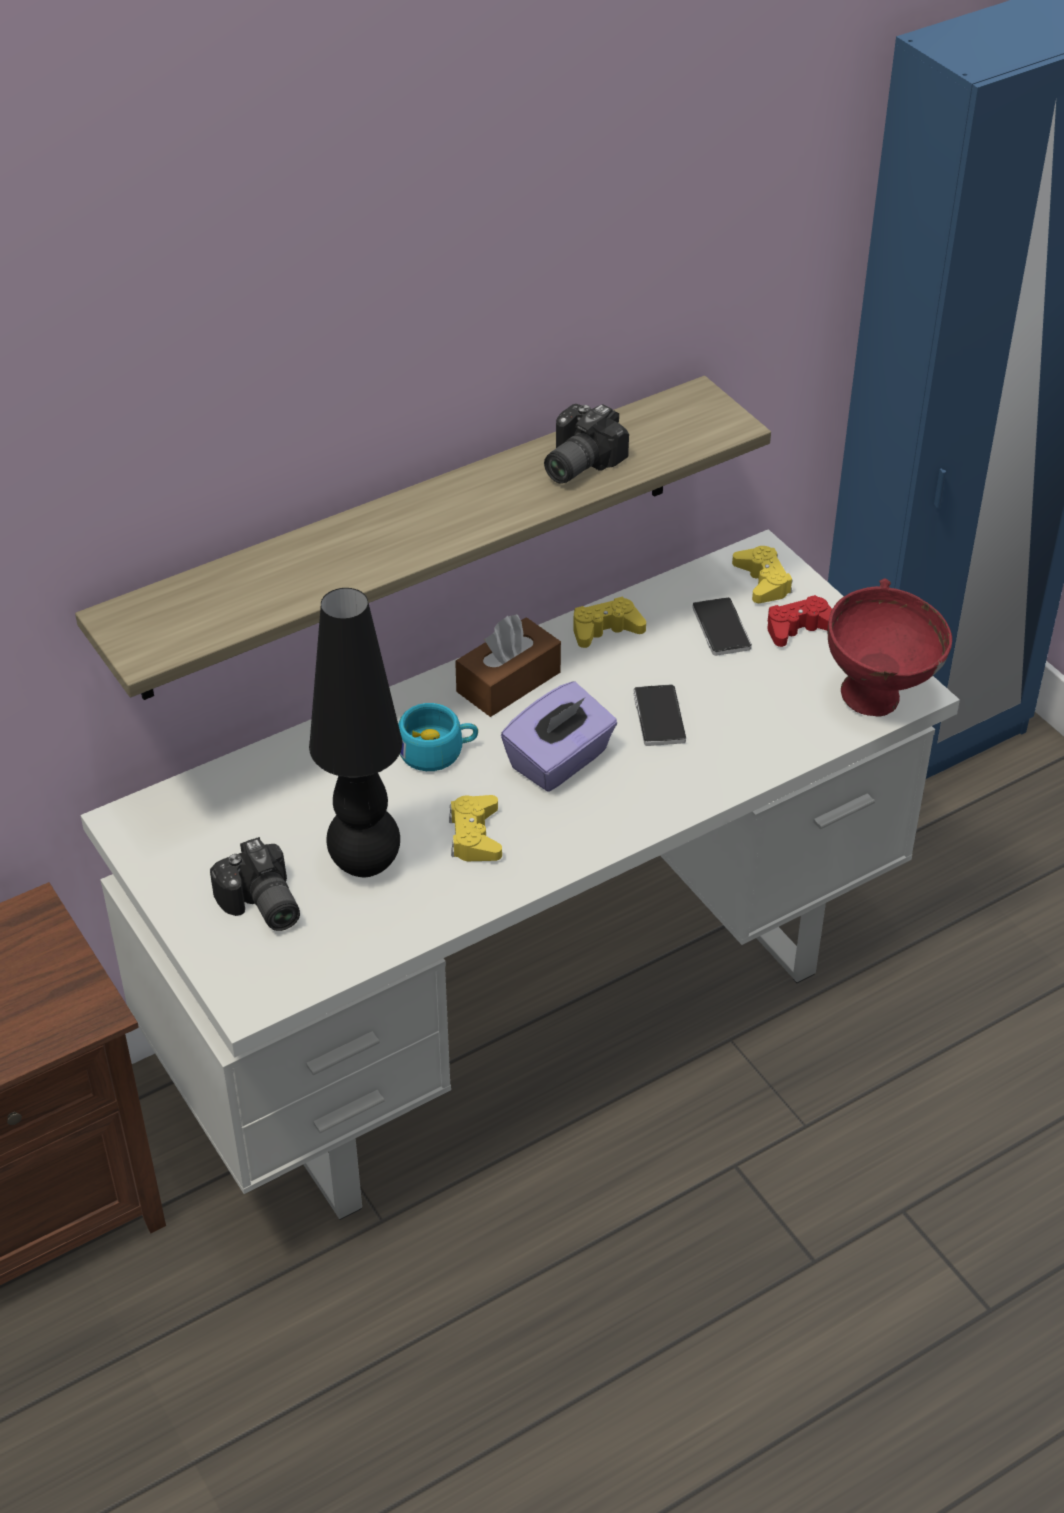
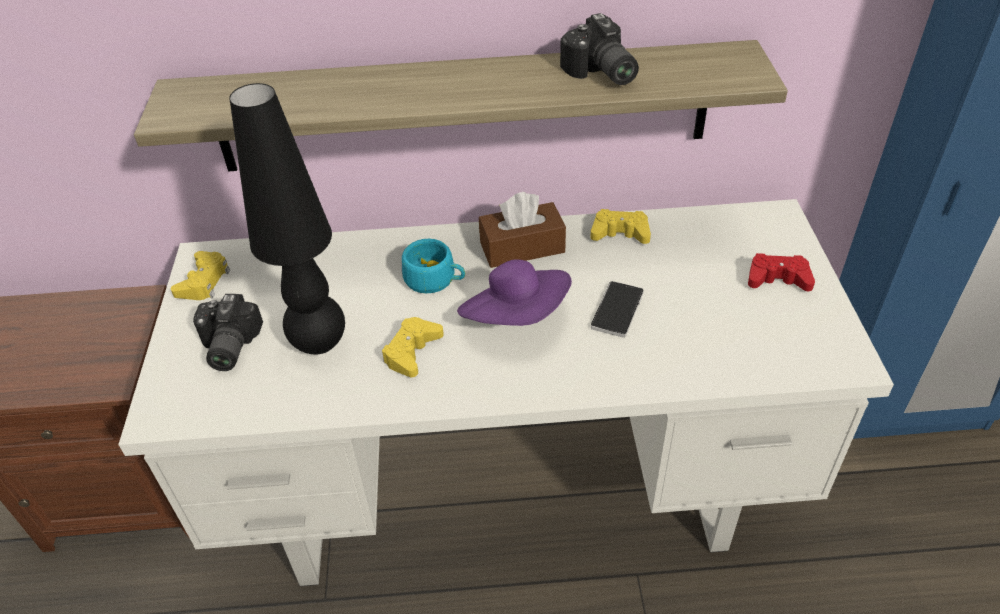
camera: 30 degrees right, 0 degrees up
purple tissue box [501,682,617,792] -> purple hat [457,259,572,326]
camera [544,404,629,484] -> camera turned 90 degrees counterclockwise [560,13,639,85]
phone [692,597,752,656] -> none
yellow game controller [732,546,793,603] -> yellow game controller moved to [171,251,230,300]
red bowl [828,579,952,717] -> none

